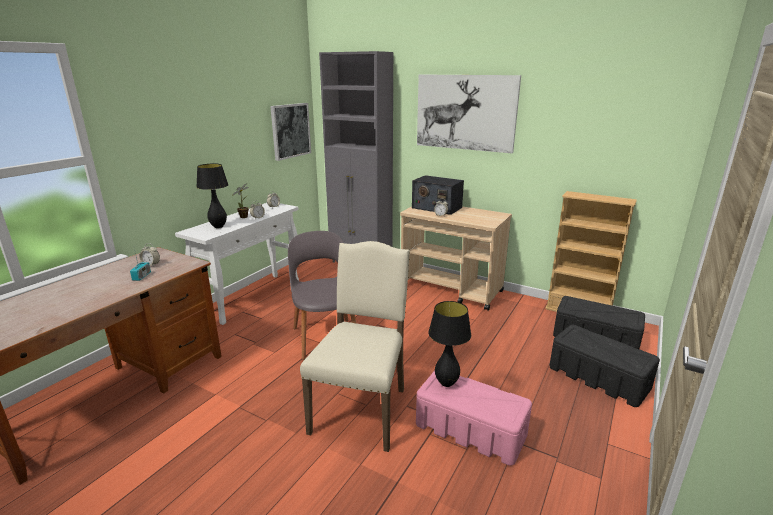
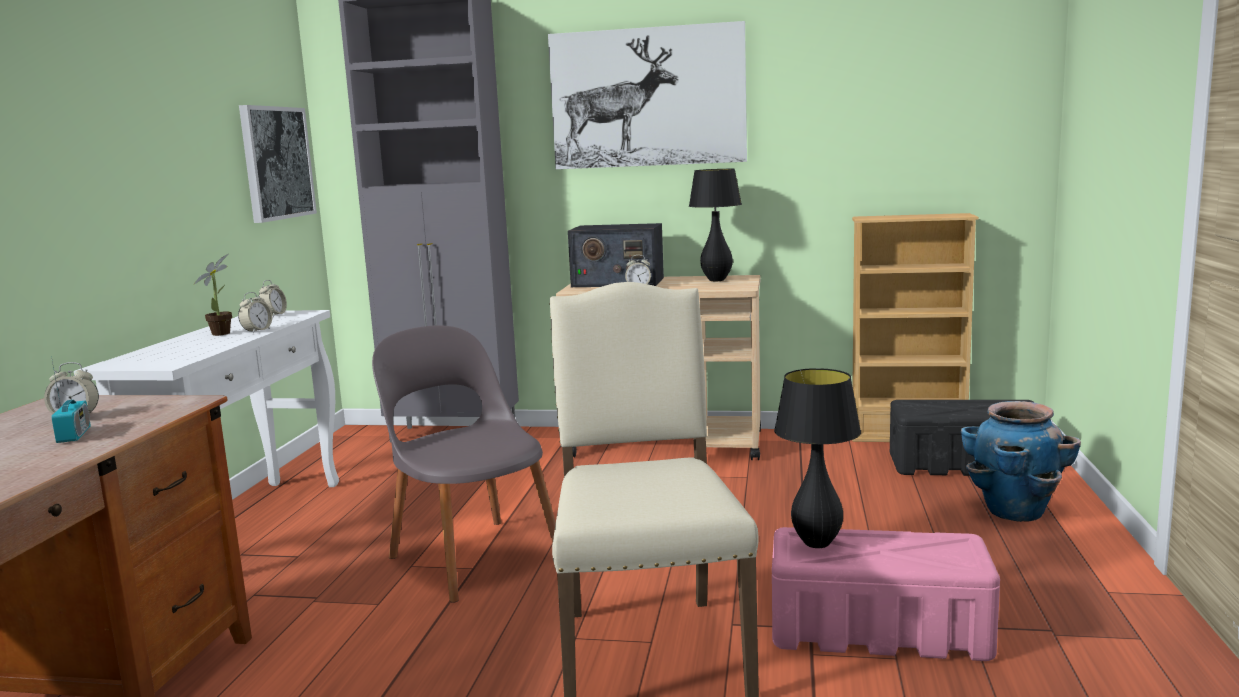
camera: 20 degrees left, 10 degrees down
black table lamp [197,163,229,228] -> black table lamp moved to [689,169,742,281]
black storage box [549,325,660,407] -> planter [961,401,1081,522]

